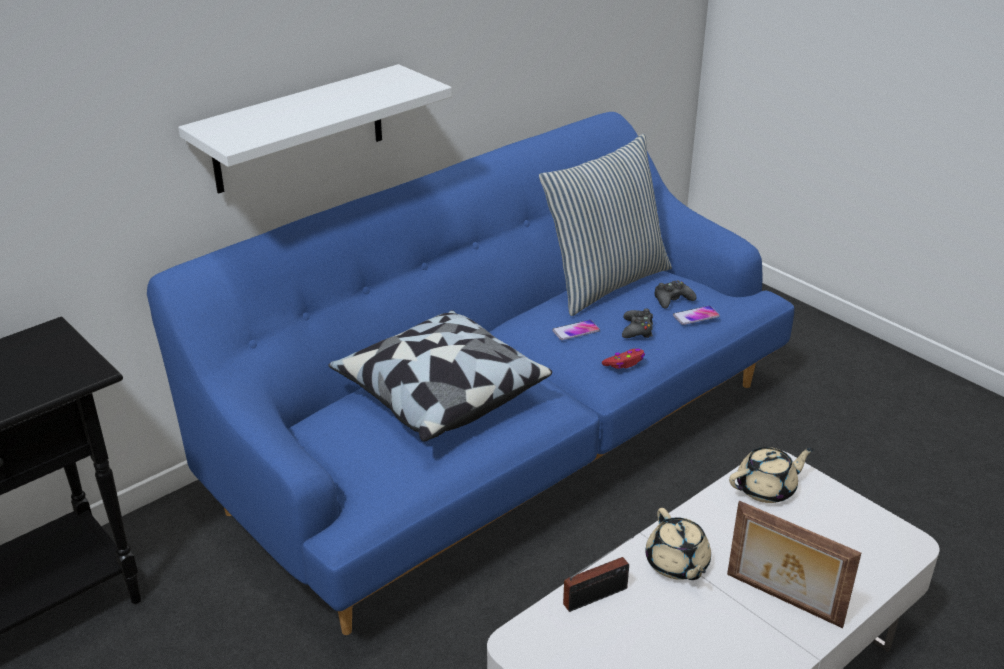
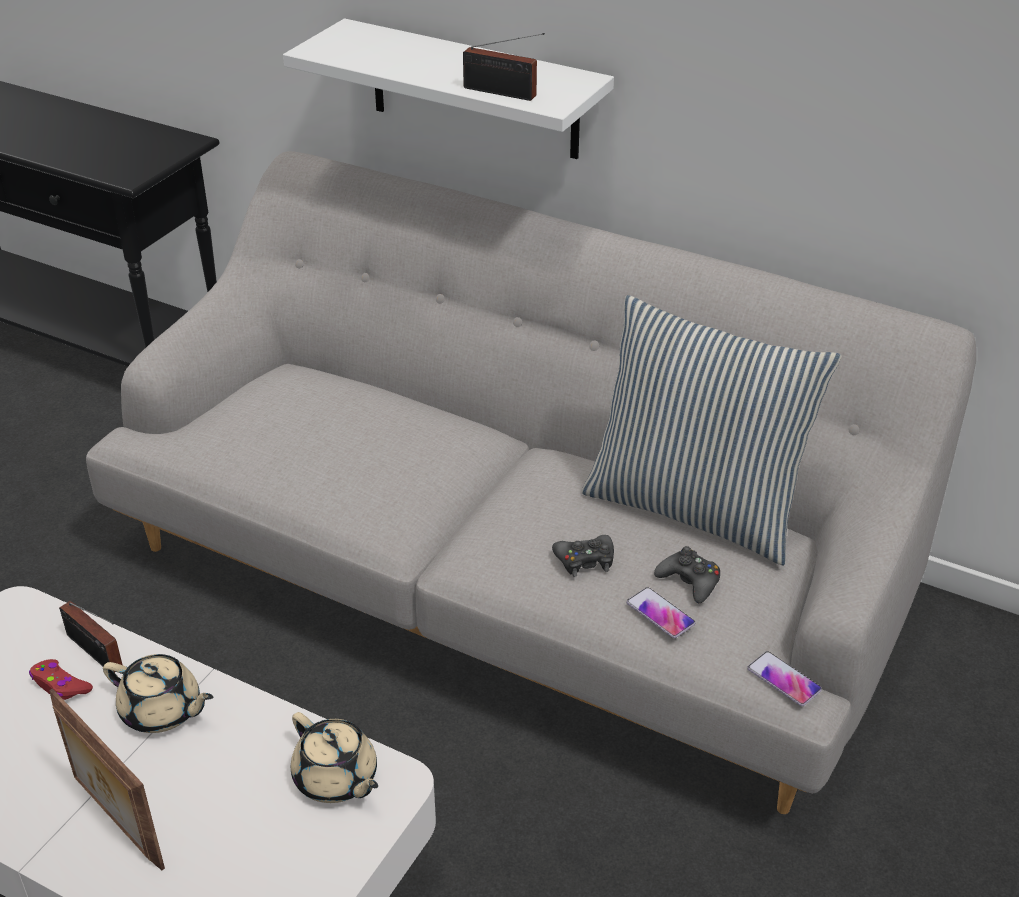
camera: 70 degrees right, 5 degrees up
blue sofa [147,112,794,635] -> grey sofa [86,151,976,814]
pillow [329,310,552,442] -> none
phone [552,320,600,340] -> phone moved to [747,651,822,706]
red game controller [602,348,645,369] -> red game controller moved to [29,659,93,700]
beige teapot [645,508,711,580] -> beige teapot turned 120 degrees counterclockwise [103,654,213,733]
picture frame [727,501,861,628] -> picture frame turned 60 degrees counterclockwise [49,688,165,870]
none -> radio [463,33,545,101]

